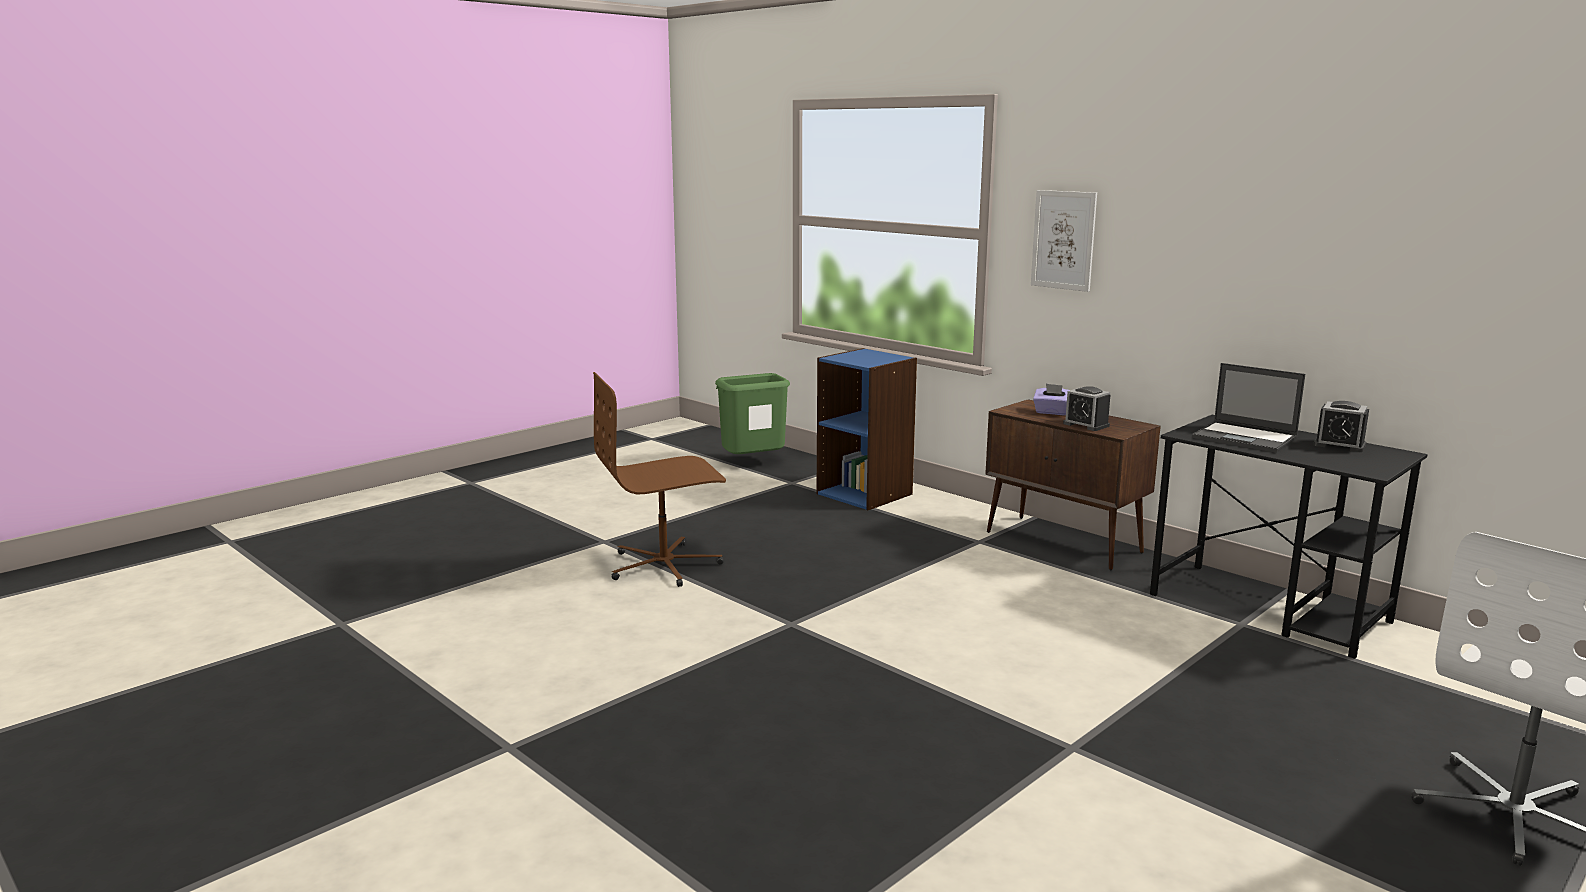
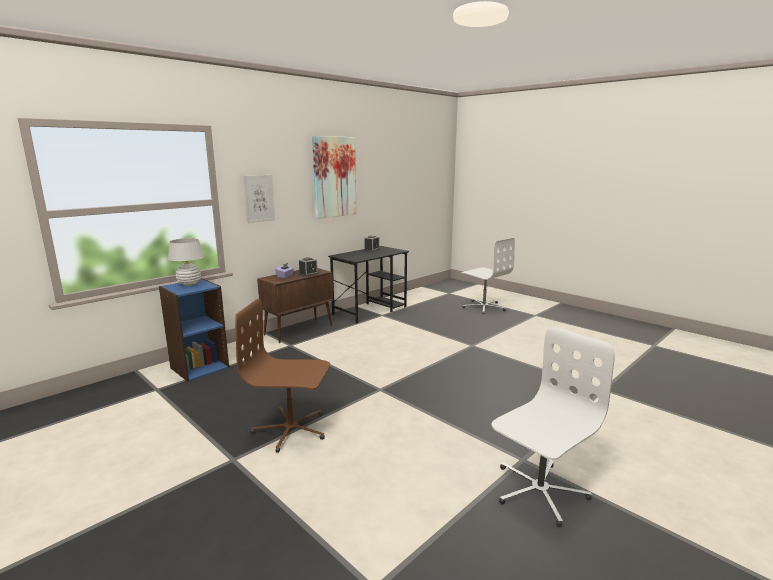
camera: 90 degrees left, 0 degrees up
brown office chair [593,372,726,587] -> brown office chair turned 120 degrees clockwise [235,299,330,453]
green trash can [715,373,790,454] -> none
laptop [1192,363,1305,453] -> none
none -> white table lamp [168,238,204,286]
none -> picture [312,136,357,219]
none -> white office chair [492,327,615,527]

